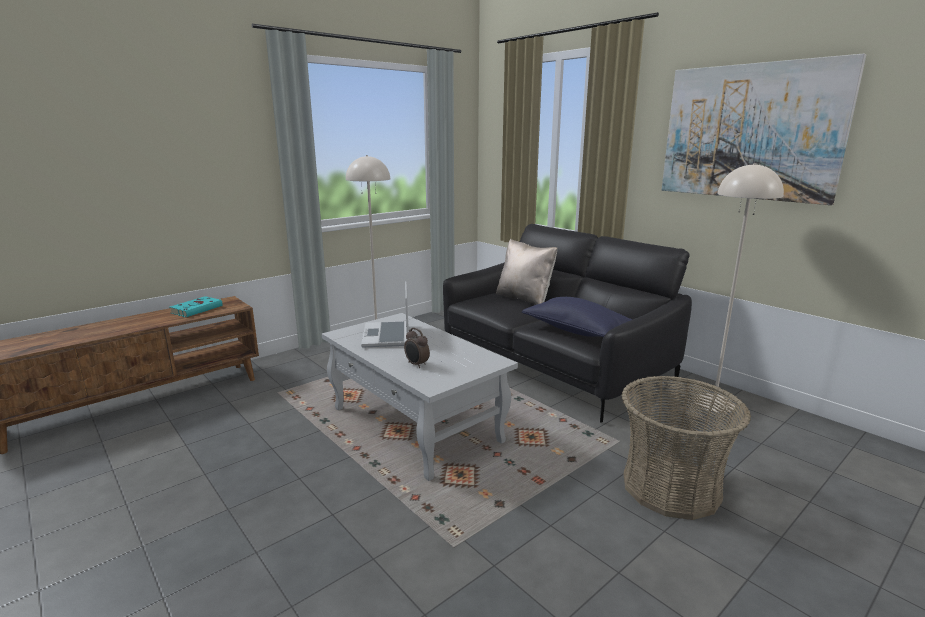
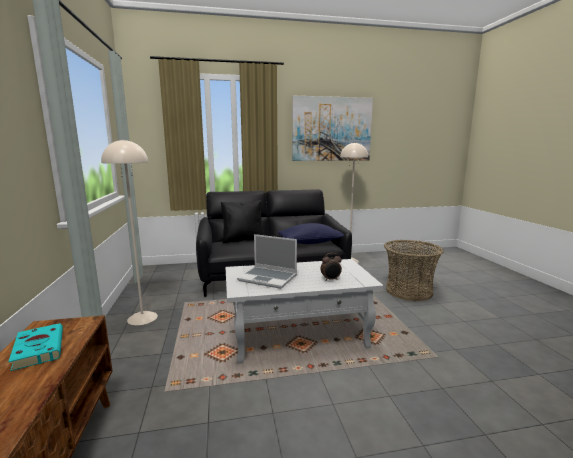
camera: 60 degrees left, 5 degrees down
beige pillow [496,239,557,305] -> black pillow [221,200,263,243]

